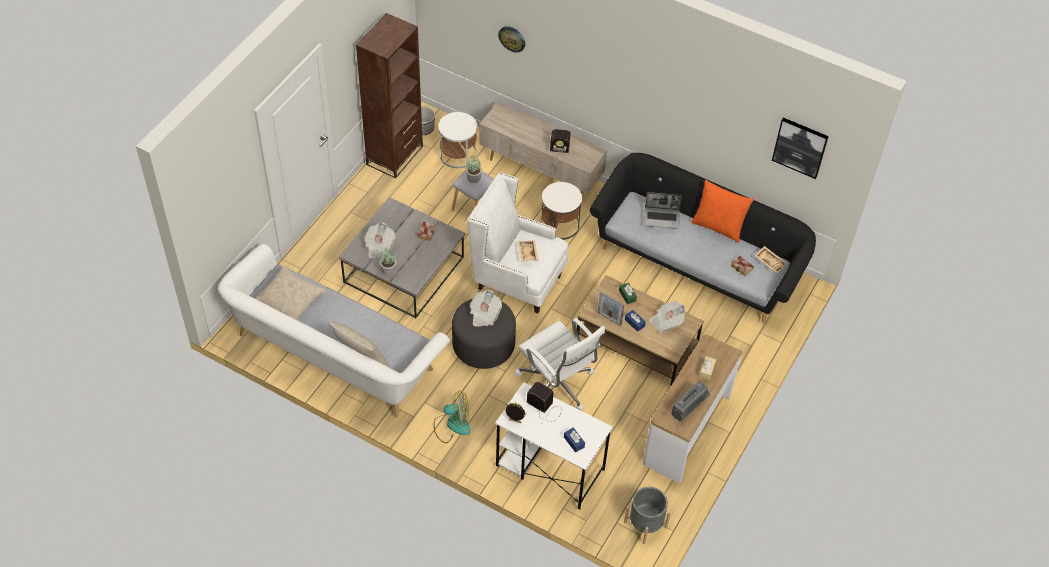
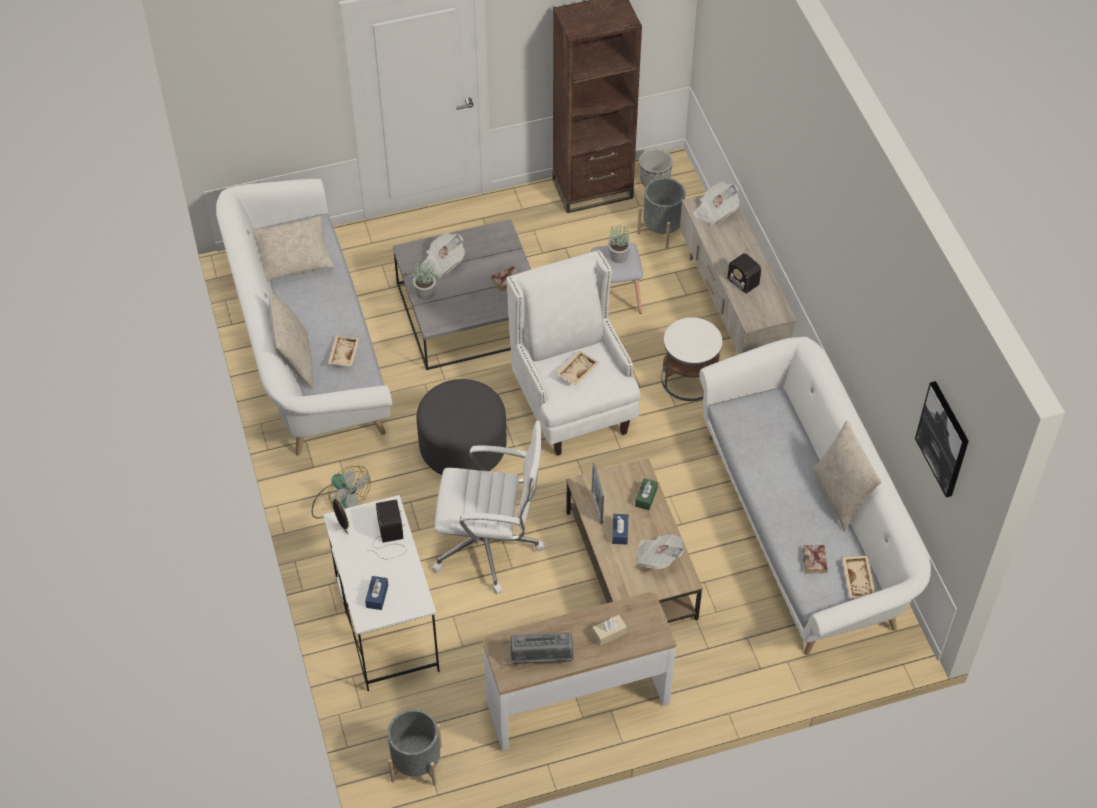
camera: 45 degrees right, 0 degrees up
white side table [439,112,477,168] -> grey planter [637,178,685,249]
newspaper [470,290,502,327] -> newspaper moved to [694,182,740,226]
wall clock [498,26,525,53] -> none
white office chair [515,318,605,411] -> white office chair turned 90 degrees counterclockwise [432,421,545,594]
black sofa [590,153,816,323] -> white sofa [699,337,931,655]
laptop [644,192,682,229] -> none
orange pillow [691,180,754,243] -> beige pillow [812,420,882,531]
none -> beige tray [328,336,359,366]

